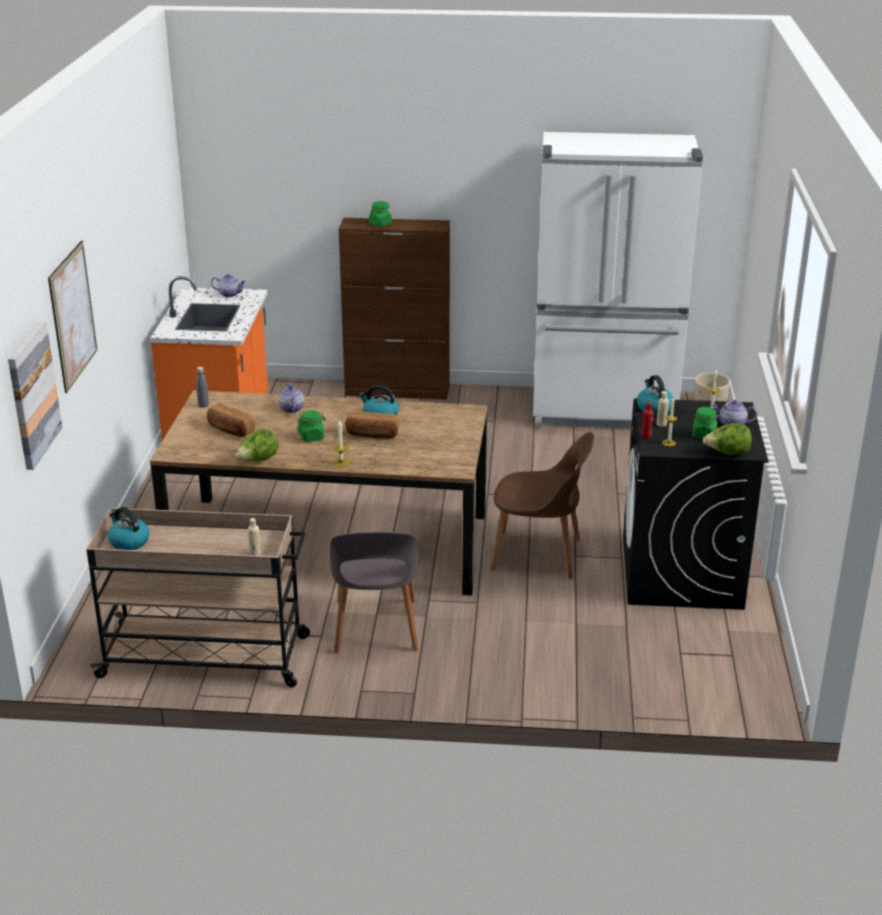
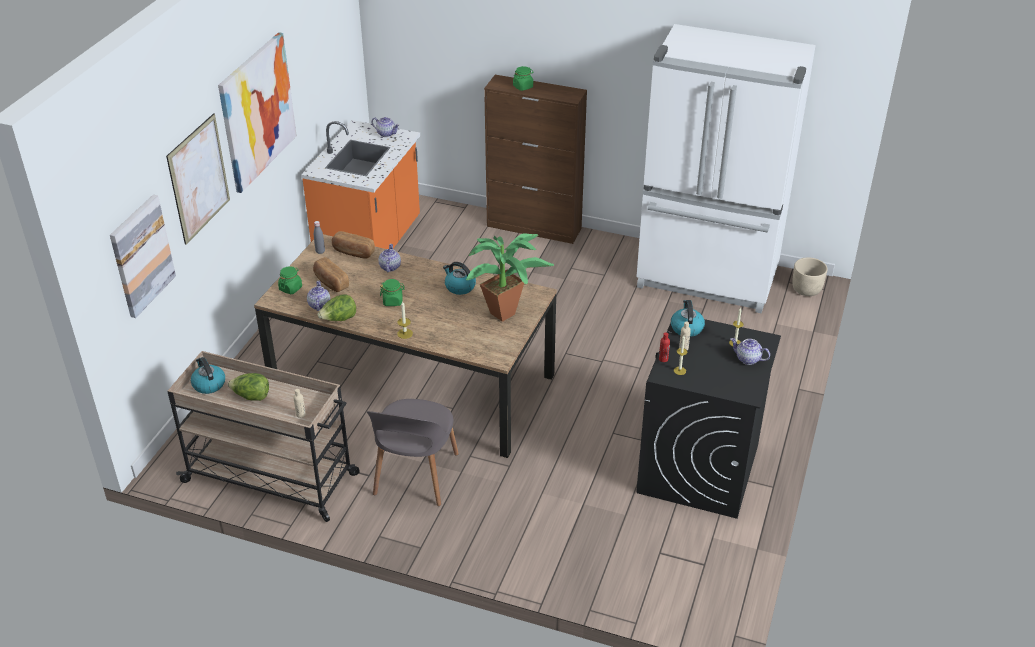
camera: 15 degrees right, 10 degrees up
bread [345,411,399,439] -> bread moved to [332,231,375,258]
brown chair [490,432,594,579] -> none
green jar [692,407,718,439] -> green jar moved to [278,266,302,294]
lettuce [703,423,752,455] -> lettuce moved to [228,373,269,401]
none -> picture [218,32,297,193]
none -> teapot [307,281,330,311]
none -> potted plant [466,233,554,322]

